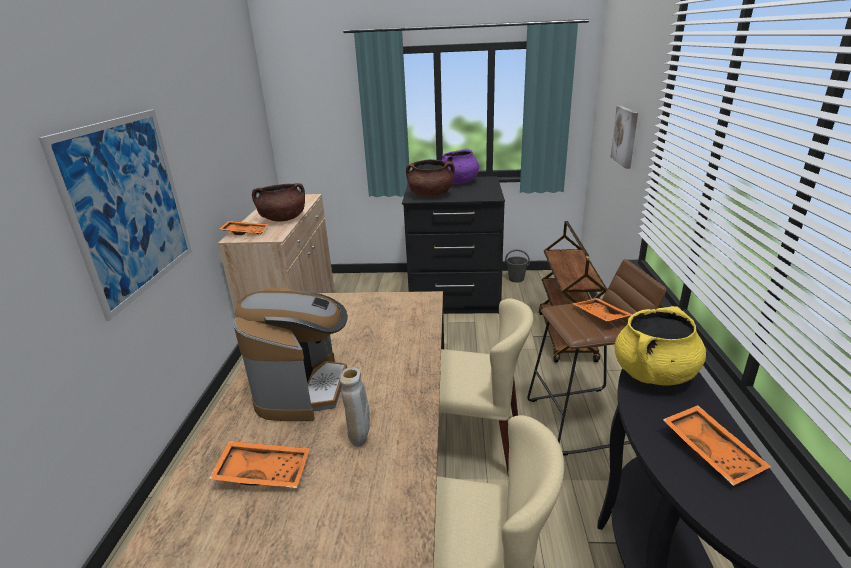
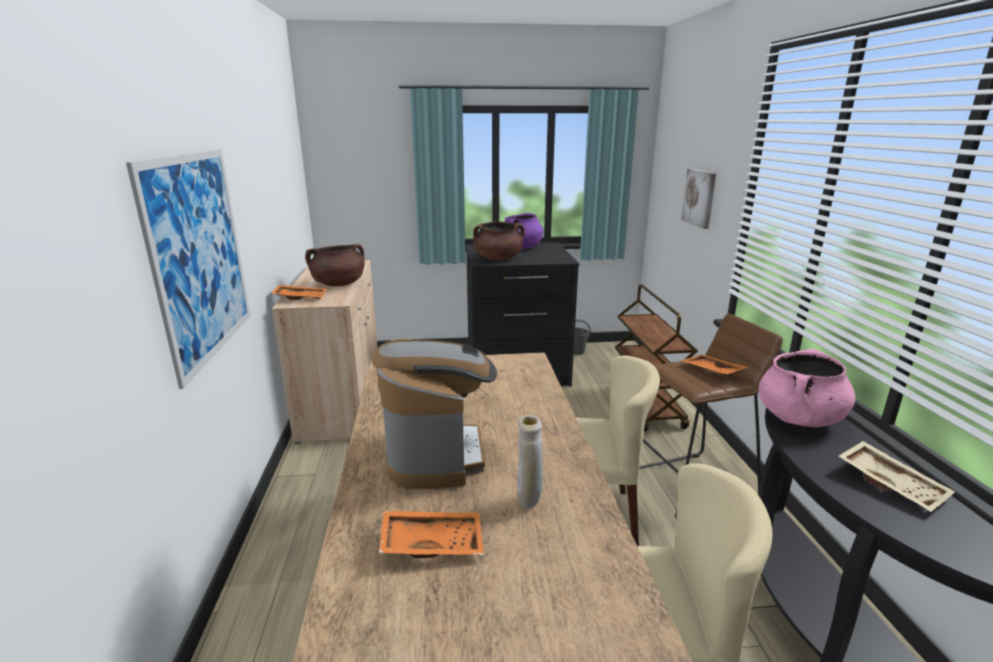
camera: 10 degrees left, 5 degrees down
yellow cooking pot [614,306,706,386] -> pink cooking pot [759,349,855,427]
orange tray [663,405,771,486] -> beige tray [838,441,955,512]

